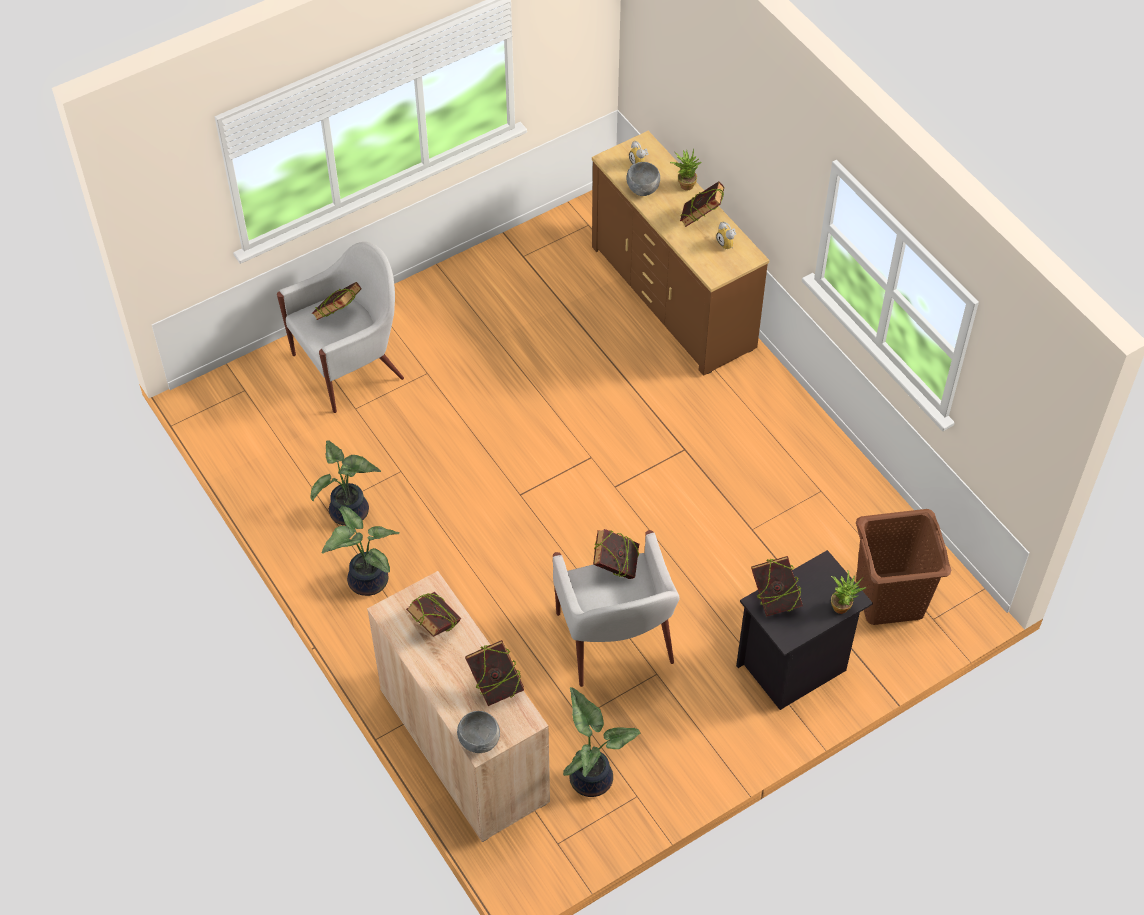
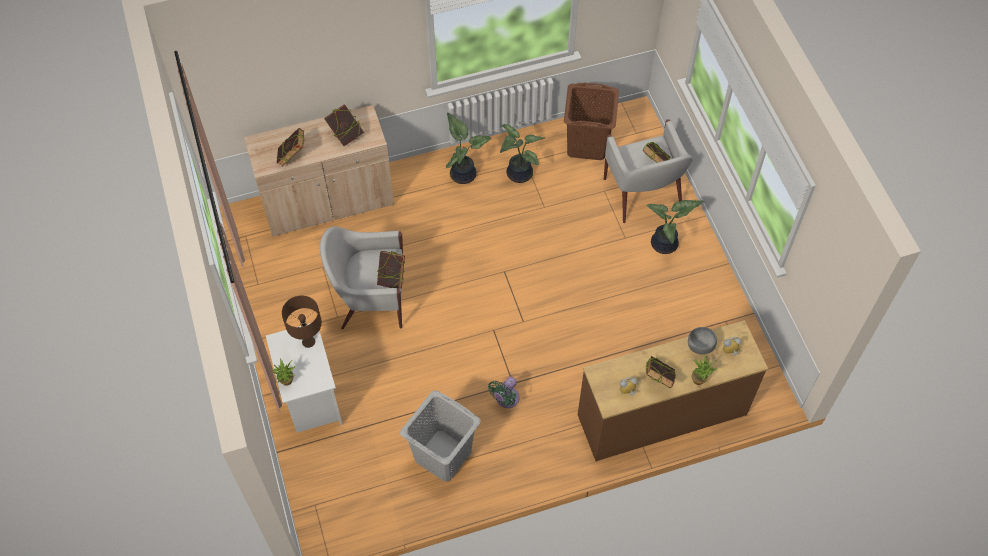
camera: 105 degrees right, 5 degrees up
grey bowl [457,711,500,753] -> none
potted plant [563,687,641,797] -> potted plant moved to [647,200,705,254]
black nightstand [736,550,873,710] -> white nightstand [266,323,343,433]
book [751,556,803,616] -> brown table lamp [282,296,322,348]
brown laundry basket [856,509,951,625] -> brown laundry basket moved to [564,83,619,160]
none -> grey laundry basket [400,390,481,482]
none -> green fan [488,376,520,408]

